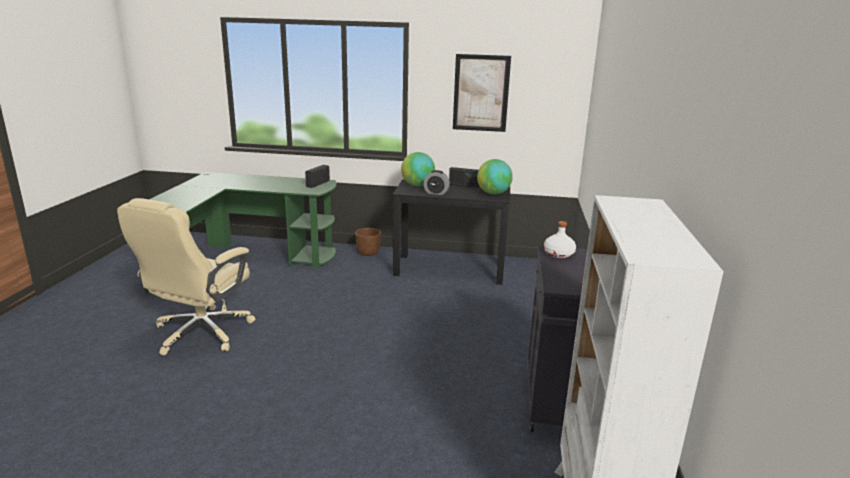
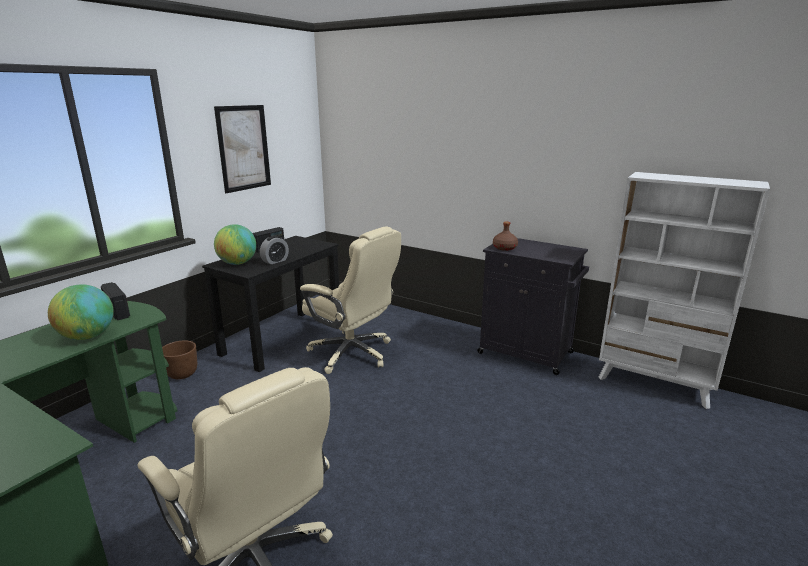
camera: 65 degrees left, 0 degrees up
globe [477,159,513,194] -> globe moved to [48,284,114,340]
white bottle [544,221,576,258] -> brown bottle [493,222,518,251]
none -> beige office chair [300,227,401,374]

